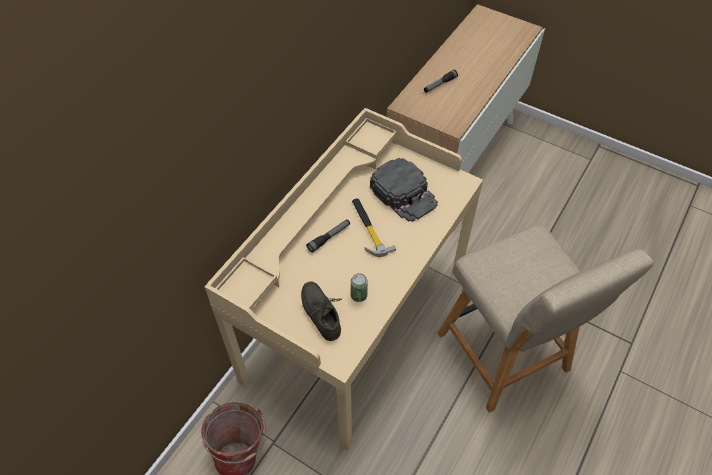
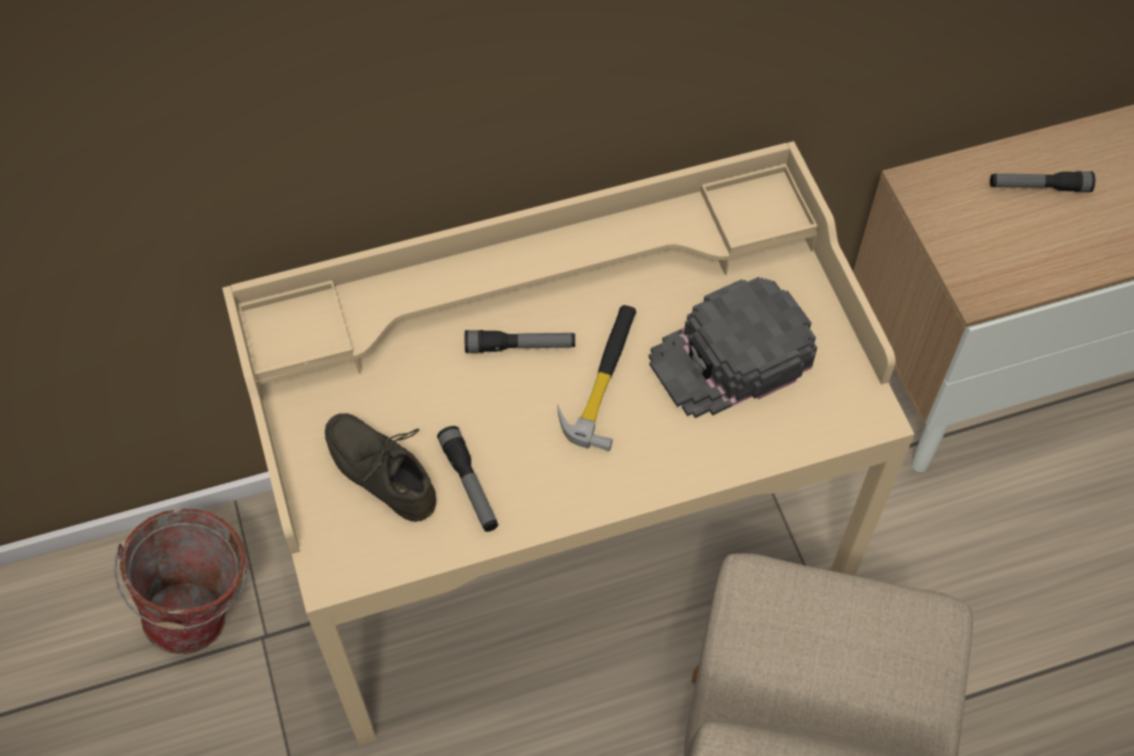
camera: 40 degrees right, 5 degrees up
grey shoe [301,282,342,341] -> grey shoe turned 60 degrees counterclockwise [325,413,436,522]
can [351,273,368,302] -> flashlight [437,426,498,532]
black cap [370,158,438,222] -> black cap turned 60 degrees clockwise [649,277,817,418]

